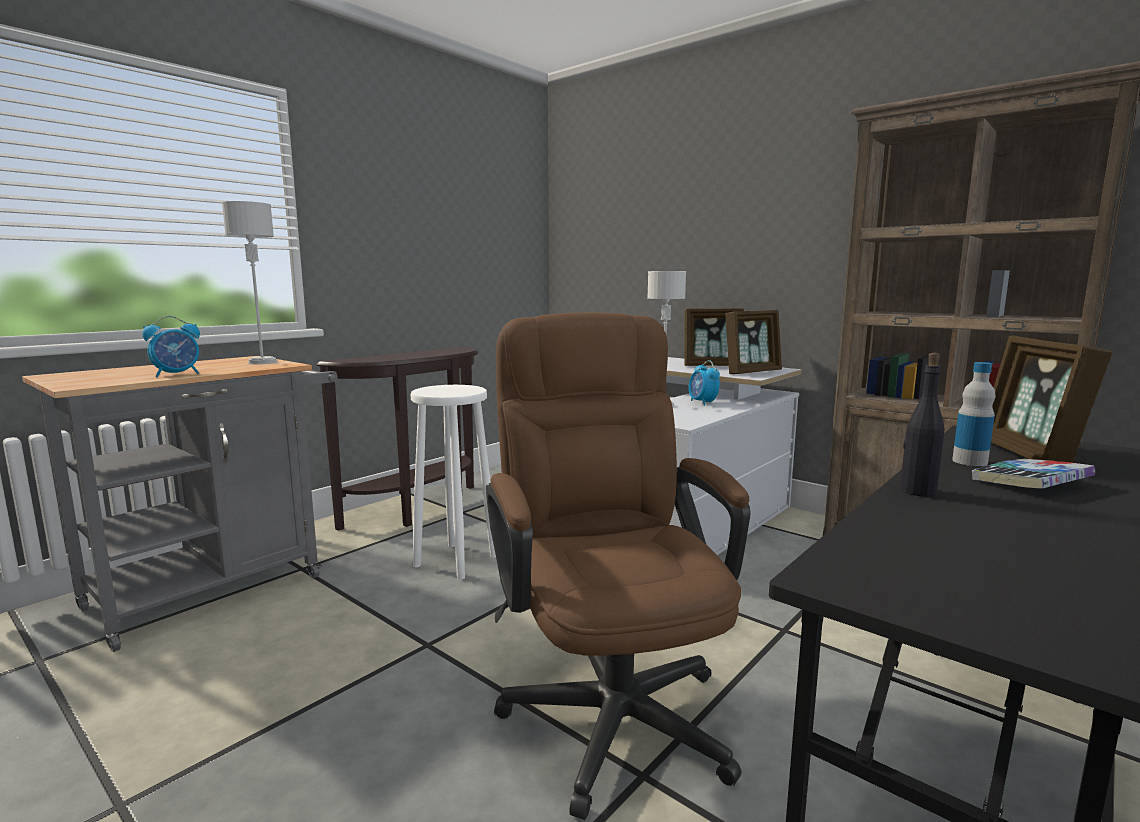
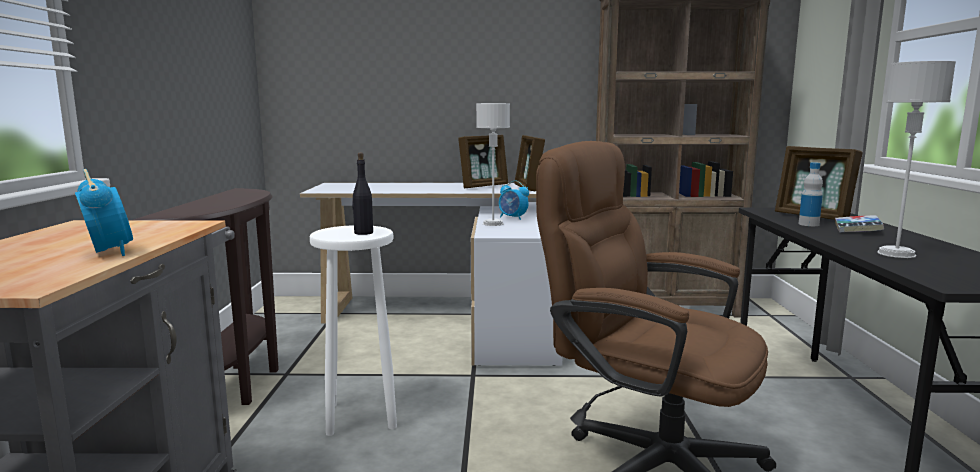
camera: 40 degrees left, 0 degrees up
alarm clock [142,316,200,377] -> alarm clock turned 45 degrees counterclockwise [75,169,133,256]
grey table lamp [222,201,277,364] -> grey table lamp moved to [877,61,956,258]
picture frame [725,310,782,374] -> picture frame turned 150 degrees clockwise [514,135,545,191]
black bottle [900,353,944,497] -> black bottle moved to [352,153,373,235]

